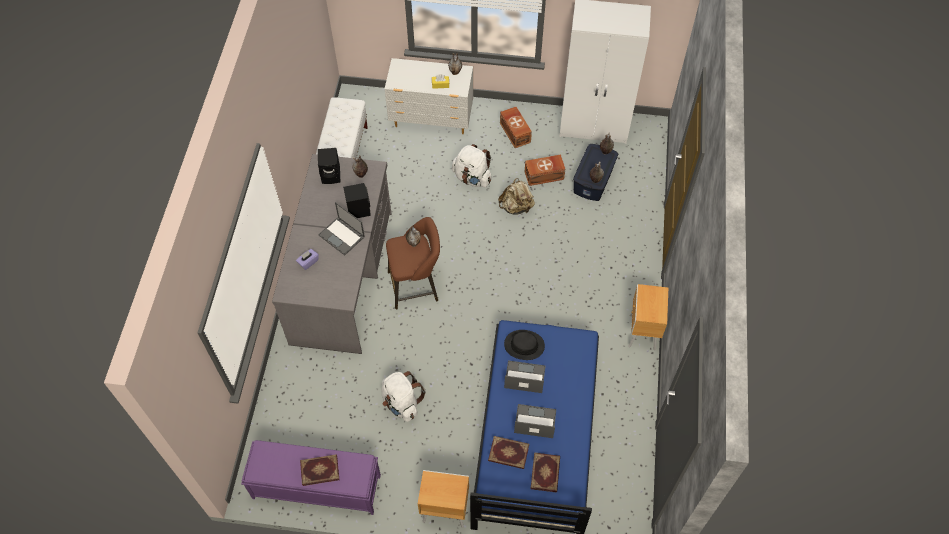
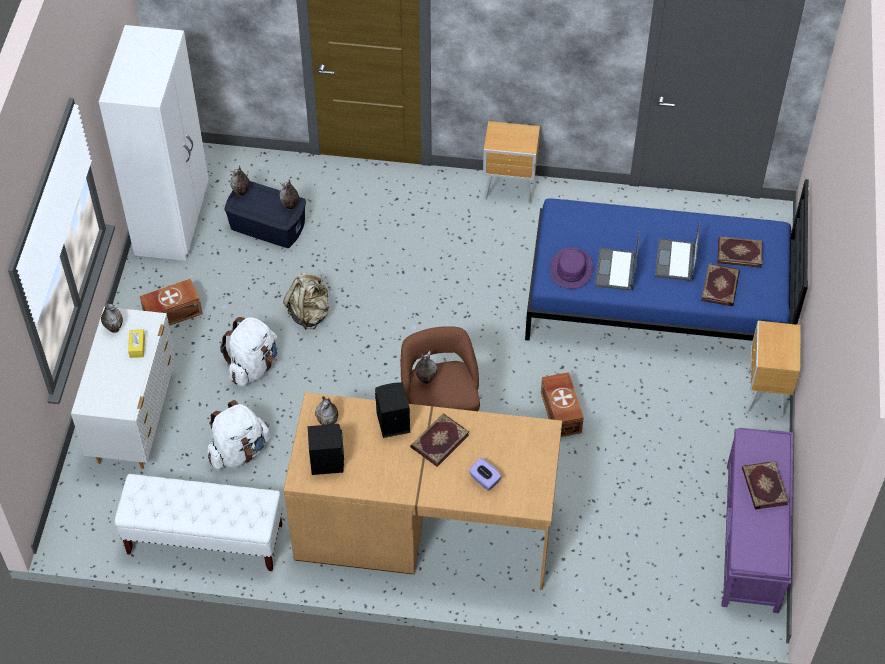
camera: 90 degrees left, 5 degrees down
grey desk [272,154,392,354] -> brown desk [283,392,562,590]
laptop [318,202,365,256] -> book [410,413,469,467]
white backpack [381,371,426,422] -> white backpack moved to [207,400,271,469]
black hat [504,330,545,360] -> purple hat [550,248,593,289]
brown storage box [525,154,565,186] -> brown storage box moved to [541,372,584,437]

